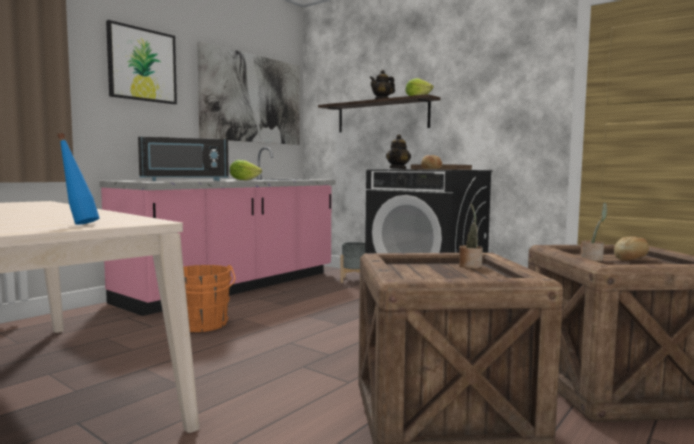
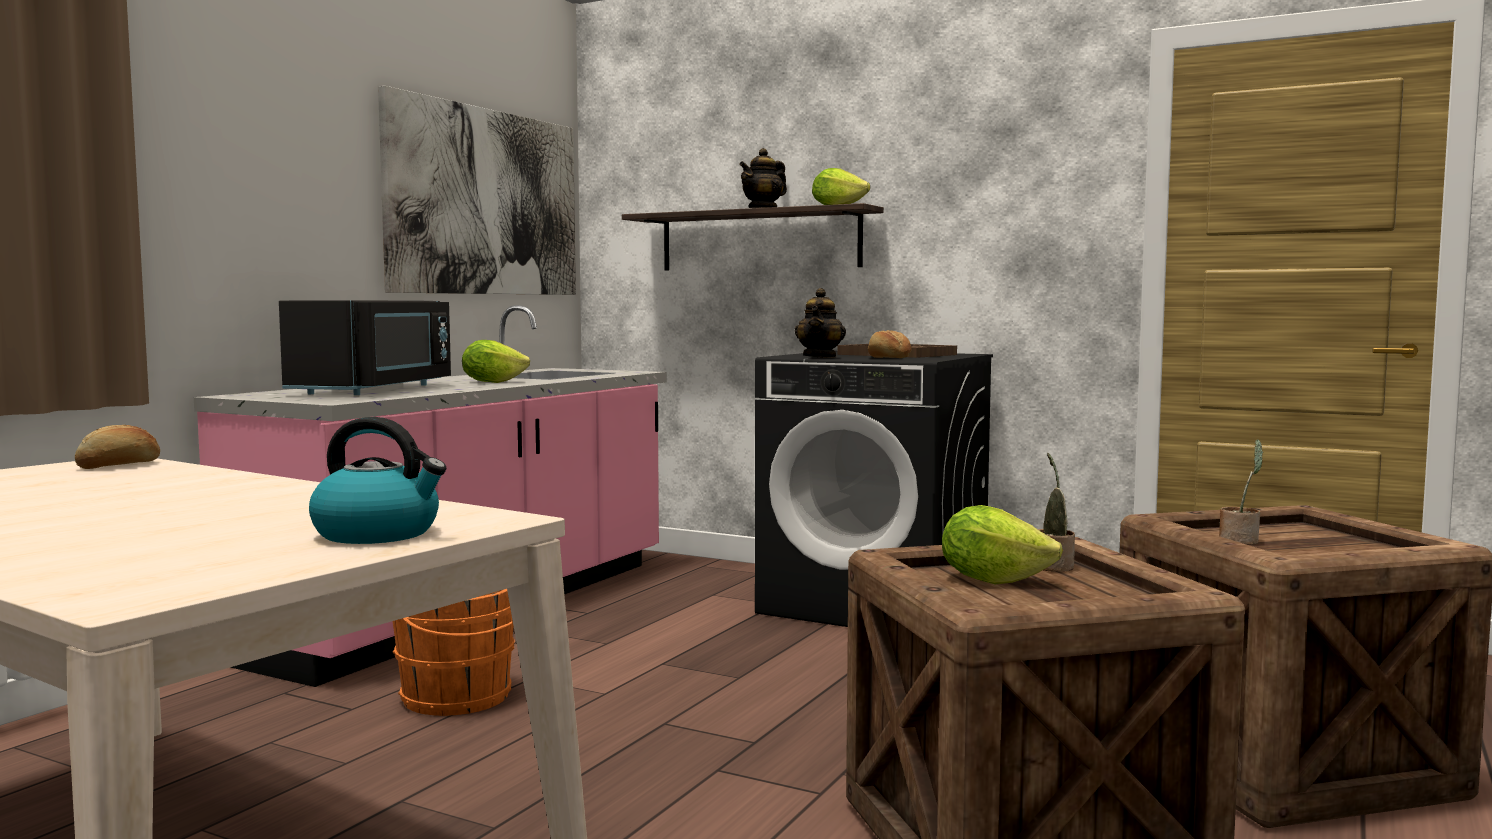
camera: 10 degrees left, 0 degrees up
blue bottle [57,133,99,225] -> kettle [309,417,446,544]
picture [106,20,177,104] -> none
black microwave [138,137,229,181] -> black microwave turned 45 degrees counterclockwise [279,300,451,395]
grey planter [340,242,365,283] -> none
bread [614,236,649,260] -> bread moved to [75,425,160,469]
none -> lettuce [942,505,1063,584]

